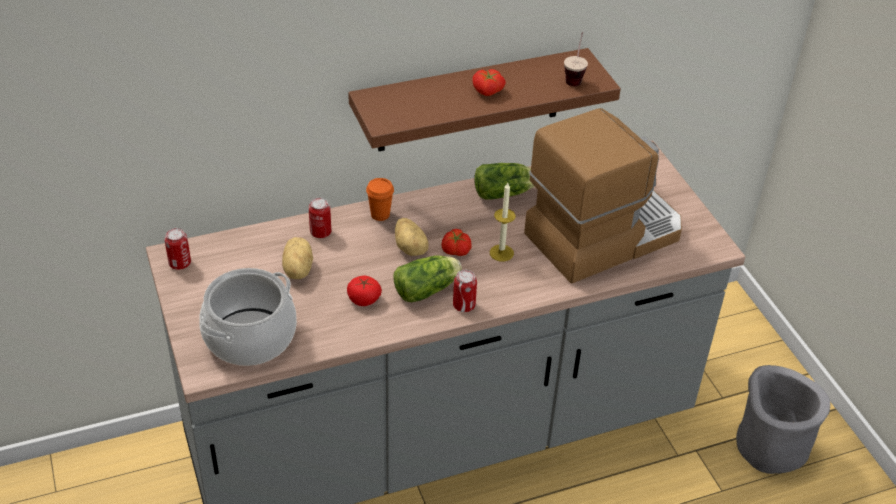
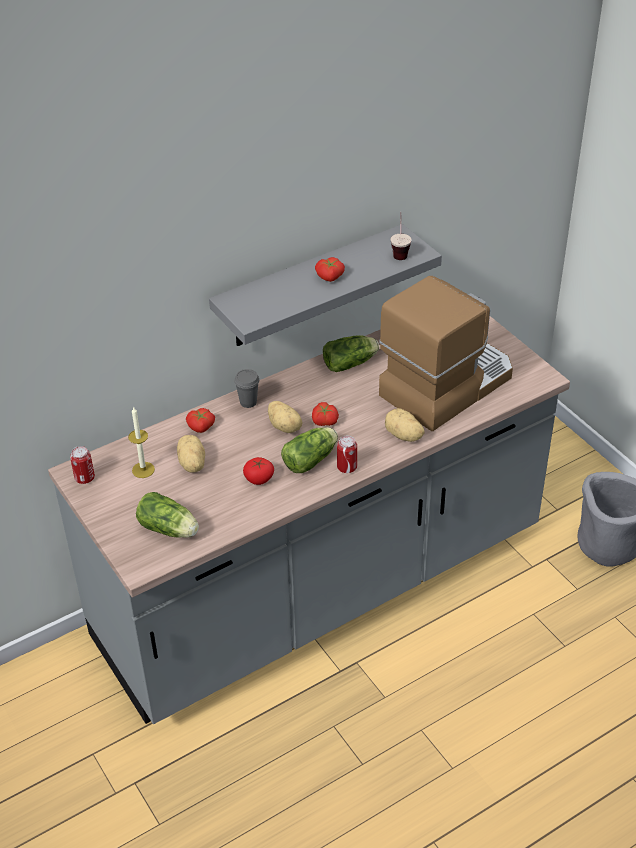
camera: 10 degrees left, 0 degrees up
cooking pot [199,268,297,366] -> lettuce [136,492,199,538]
can [309,197,331,238] -> tomato [186,408,215,433]
brown shelf [348,48,621,151] -> grey shelf [209,224,442,346]
orange cup [366,178,394,221] -> grey cup [234,369,259,408]
candle [490,183,516,261] -> candle moved to [128,407,155,478]
none -> potato [385,408,425,442]

